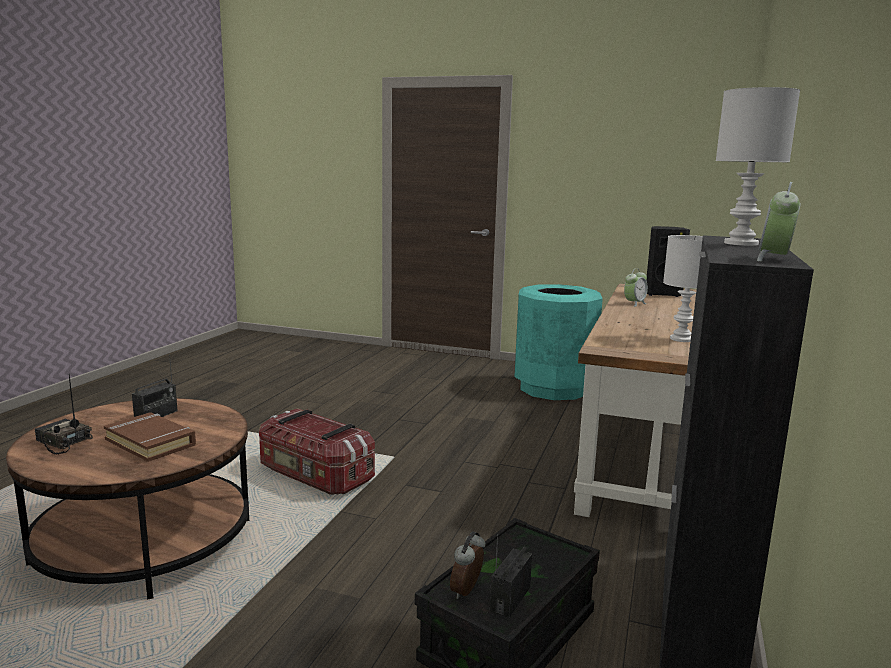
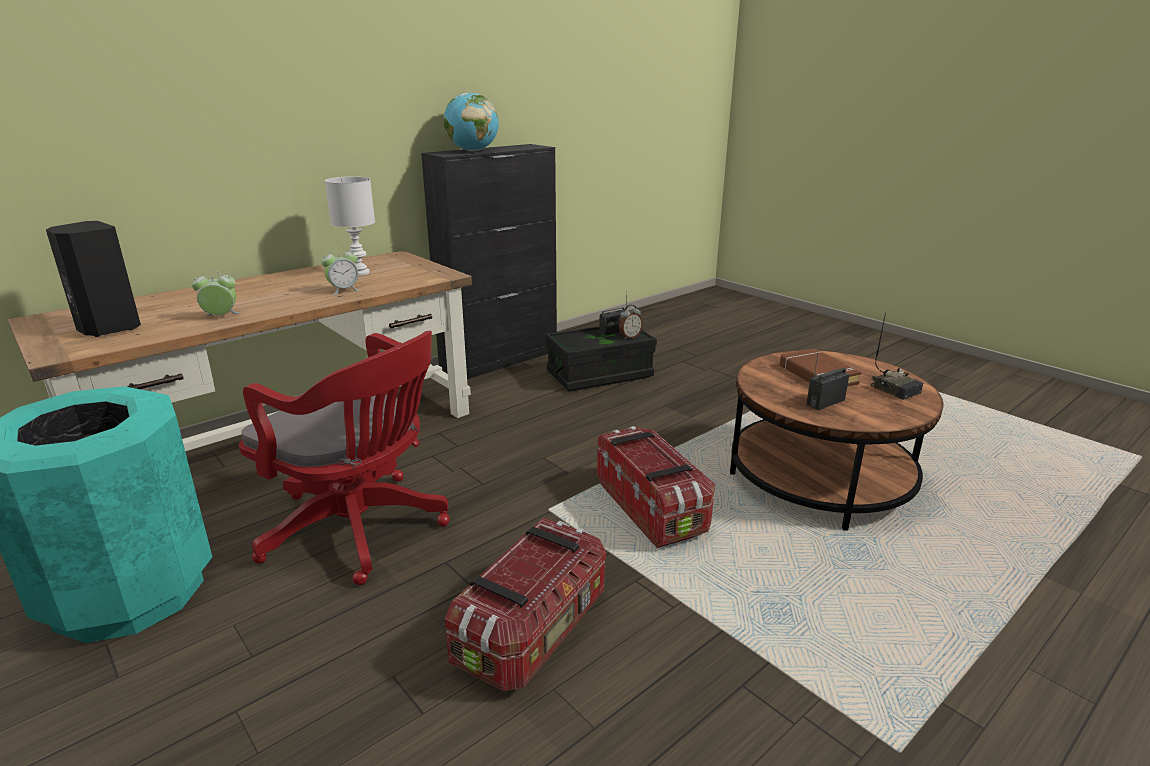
camera: 150 degrees left, 10 degrees up
white table lamp [716,87,800,246] -> globe [444,93,499,151]
alarm clock [757,182,801,261] -> alarm clock moved to [321,247,361,295]
none -> red office chair [239,331,450,585]
none -> storage box [445,518,606,691]

